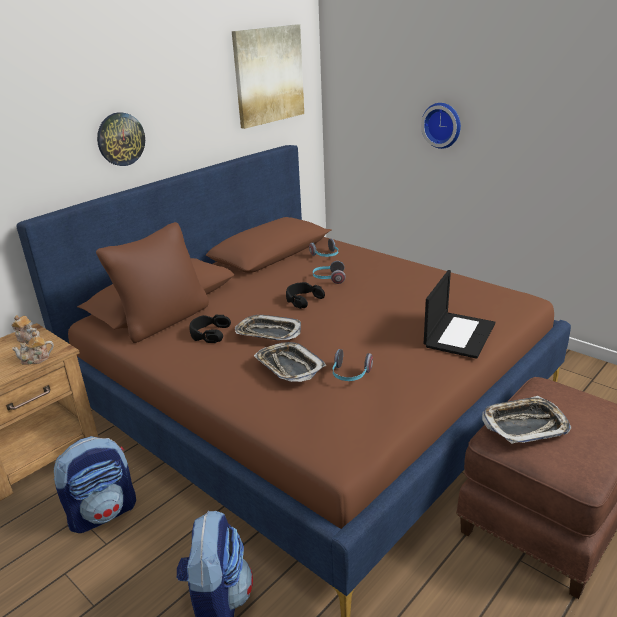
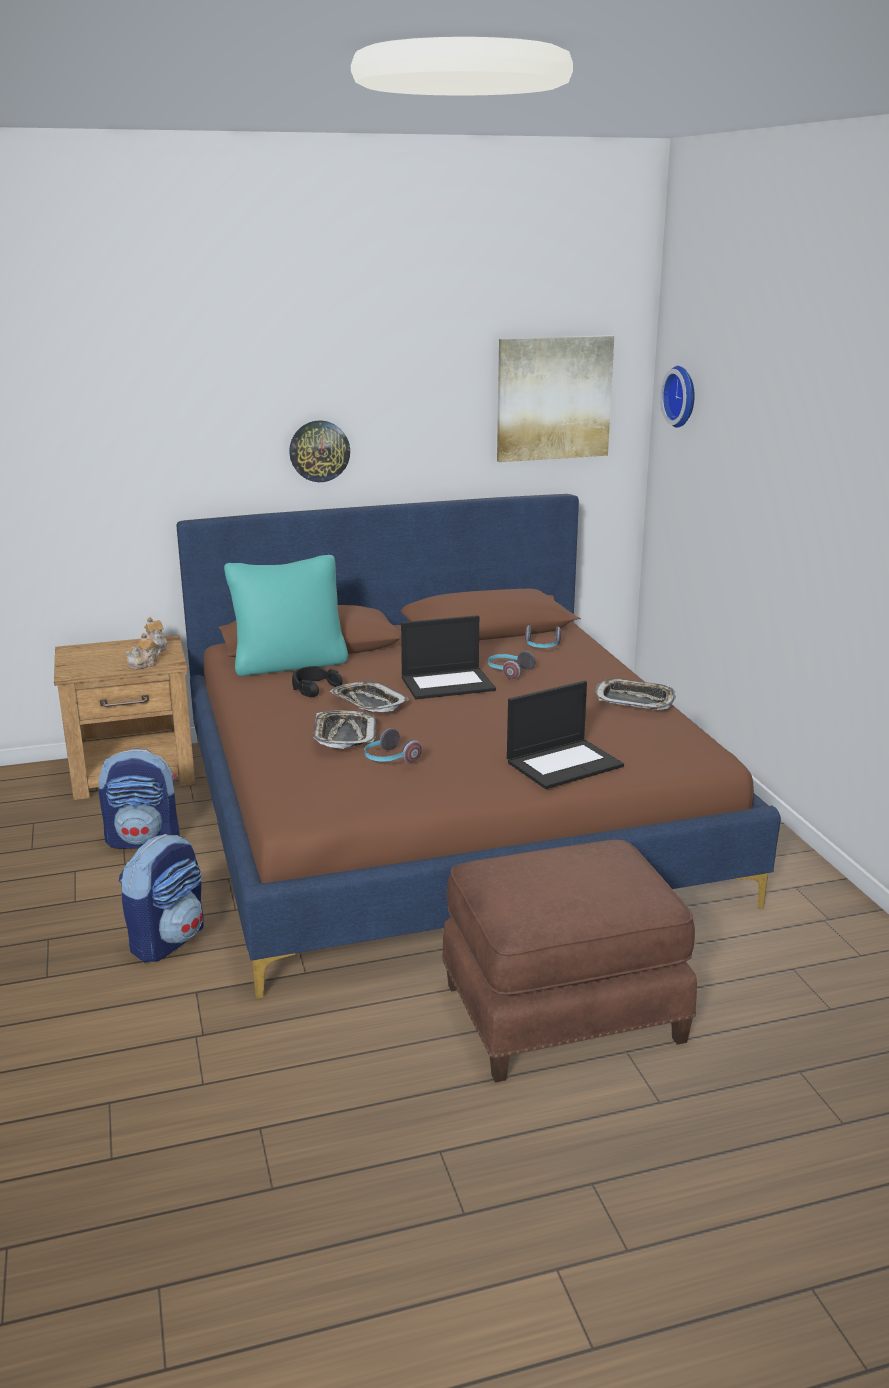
camera: 30 degrees right, 5 degrees down
teapot [12,331,54,365] -> teapot turned 60 degrees counterclockwise [125,633,161,670]
brown pillow [96,222,209,343] -> turquoise pillow [224,555,348,676]
black headphones [286,282,325,309] -> laptop [401,615,496,699]
wall clock [421,103,461,149] -> wall clock moved to [660,366,695,428]
tray [482,396,571,444] -> tray moved to [594,679,676,710]

